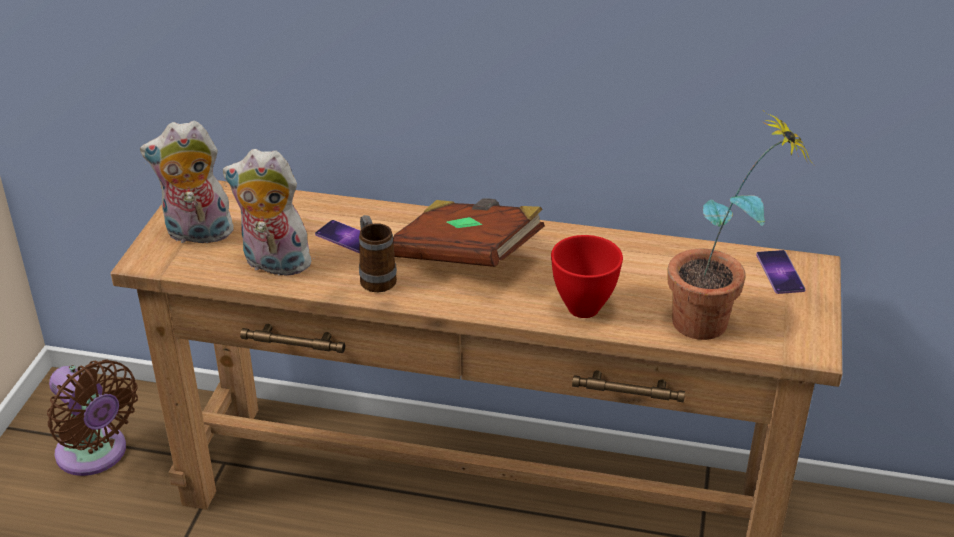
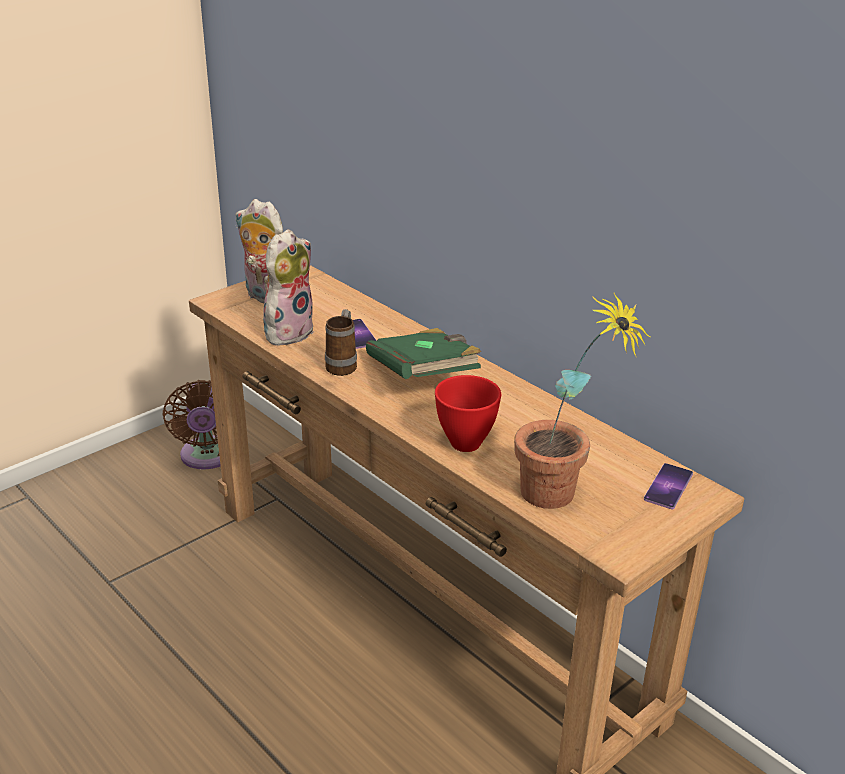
camera: 35 degrees right, 5 degrees down
plush toy [223,149,319,276] -> plush toy turned 75 degrees clockwise [263,229,314,346]
brown book [393,199,545,267] -> green book [366,328,481,379]

